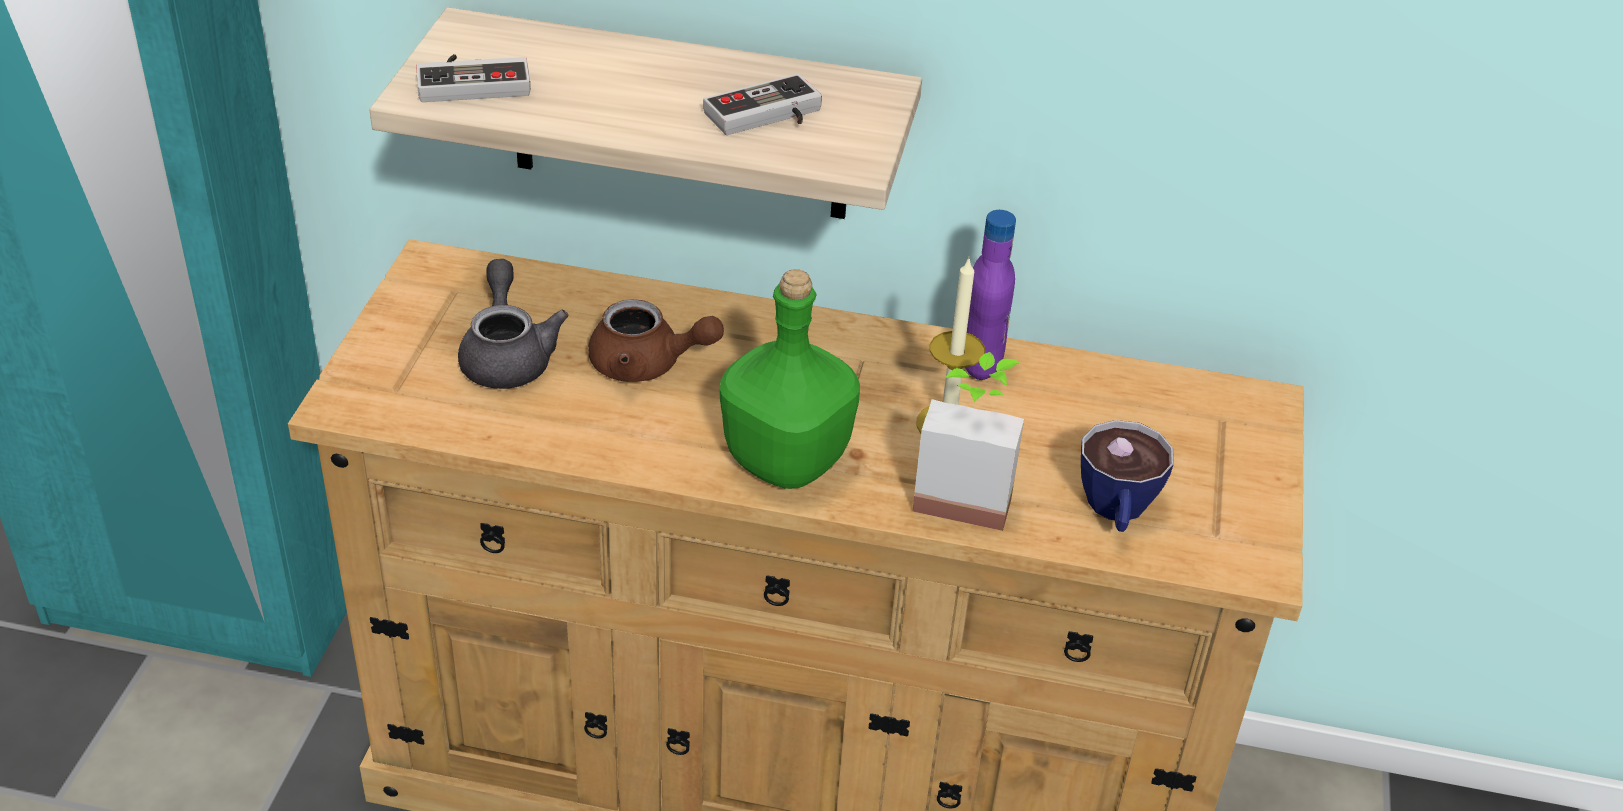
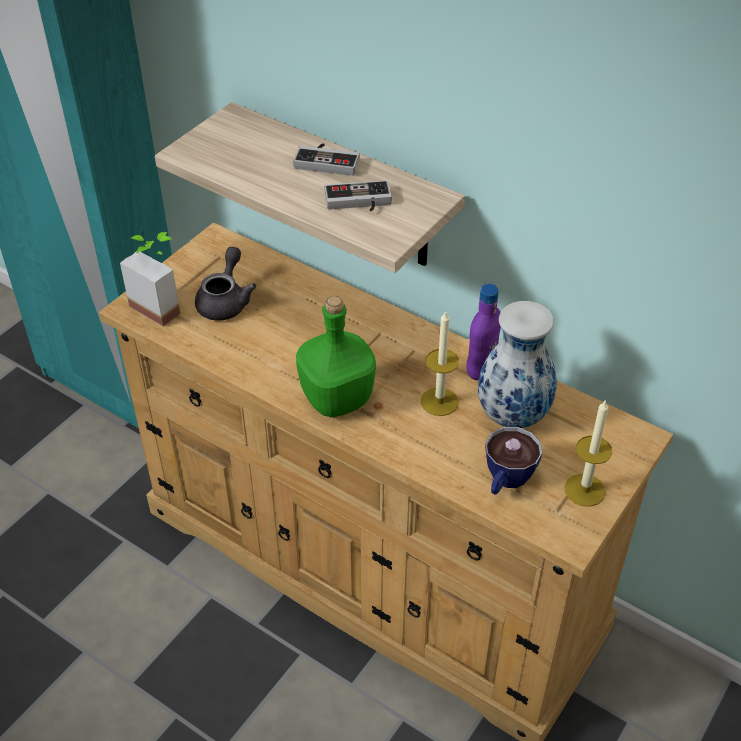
camera: 25 degrees right, 5 degrees up
game controller [416,54,531,102] -> game controller moved to [293,143,360,176]
brown teapot [588,299,724,382] -> none
potted plant [912,352,1024,531] -> potted plant moved to [120,232,180,326]
none -> vase [478,301,557,428]
none -> candle [564,399,612,507]

